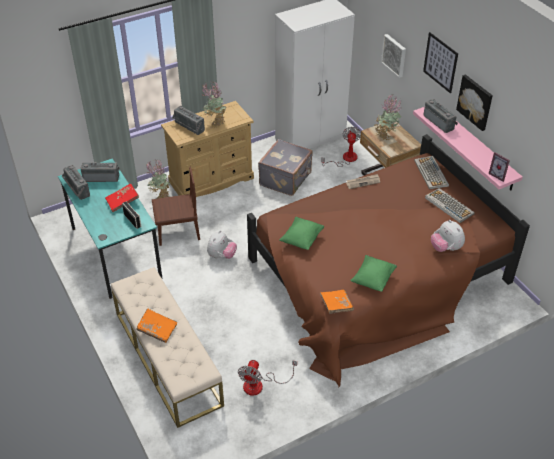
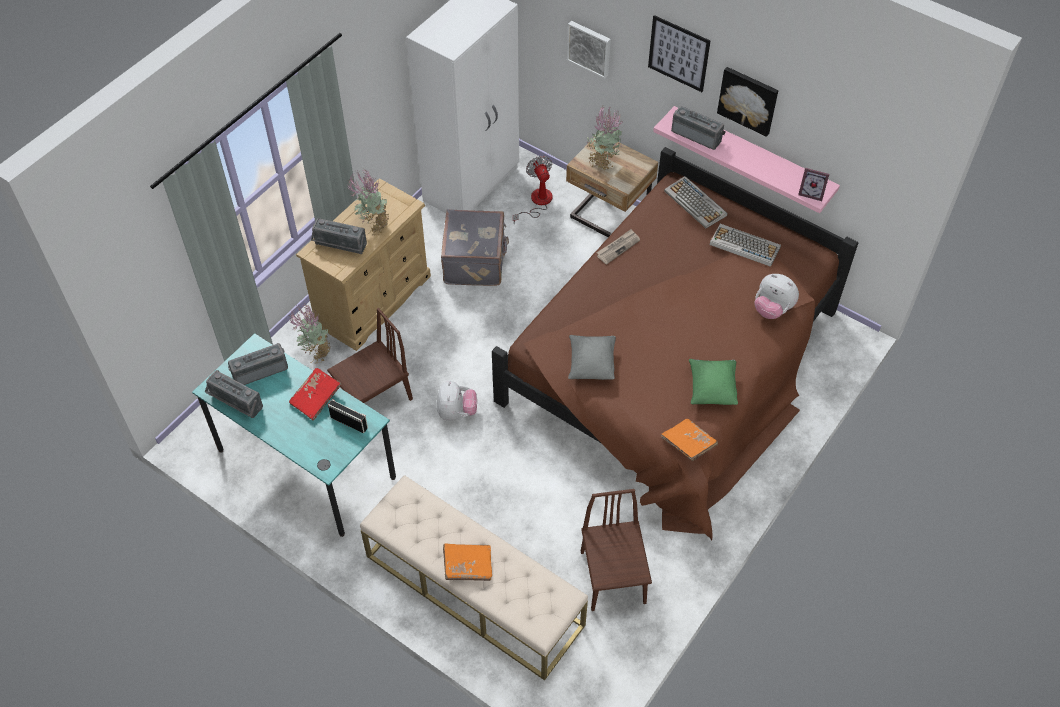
camera: 25 degrees left, 10 degrees up
fan [238,360,297,396] -> brown chair [581,489,652,611]
green pillow [279,217,324,250] -> grey pillow [568,335,616,380]

